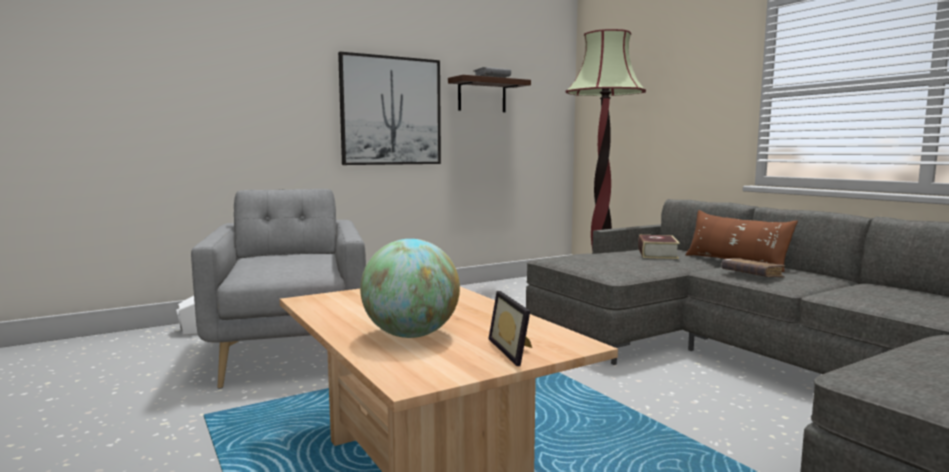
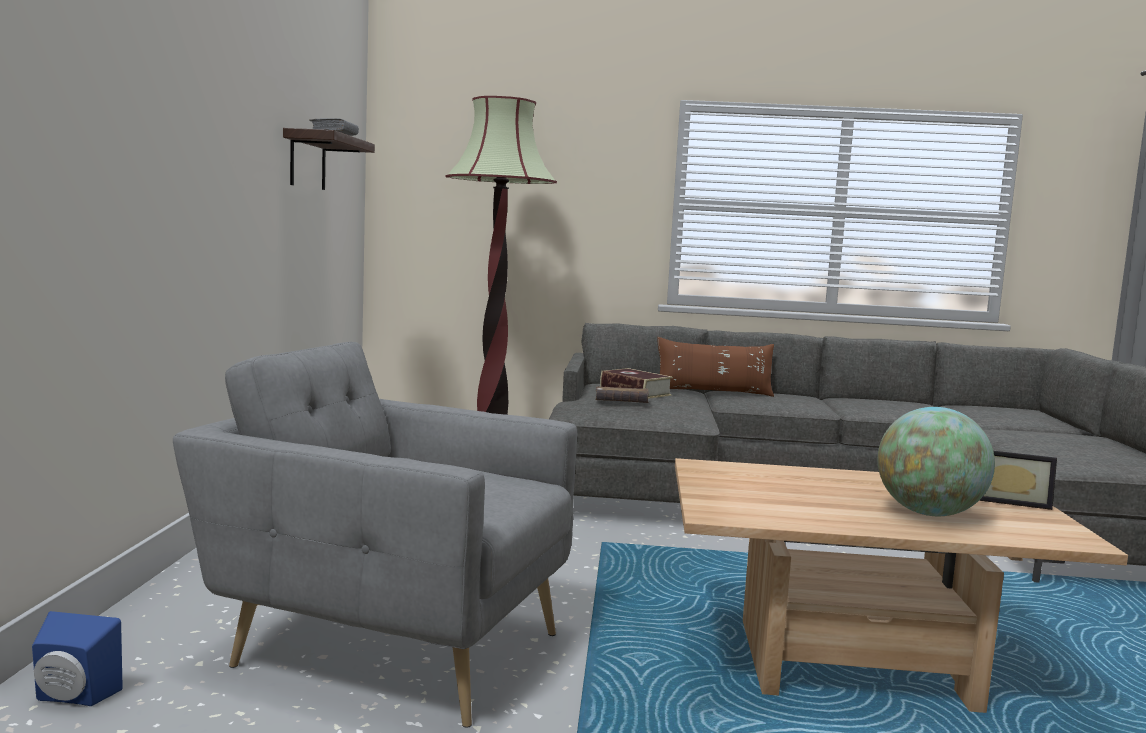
camera: 55 degrees left, 0 degrees up
white speaker [176,296,198,335] -> blue speaker [32,611,123,706]
picture [338,52,441,165] -> none
brown book [721,258,786,277] -> brown book moved to [596,386,649,403]

